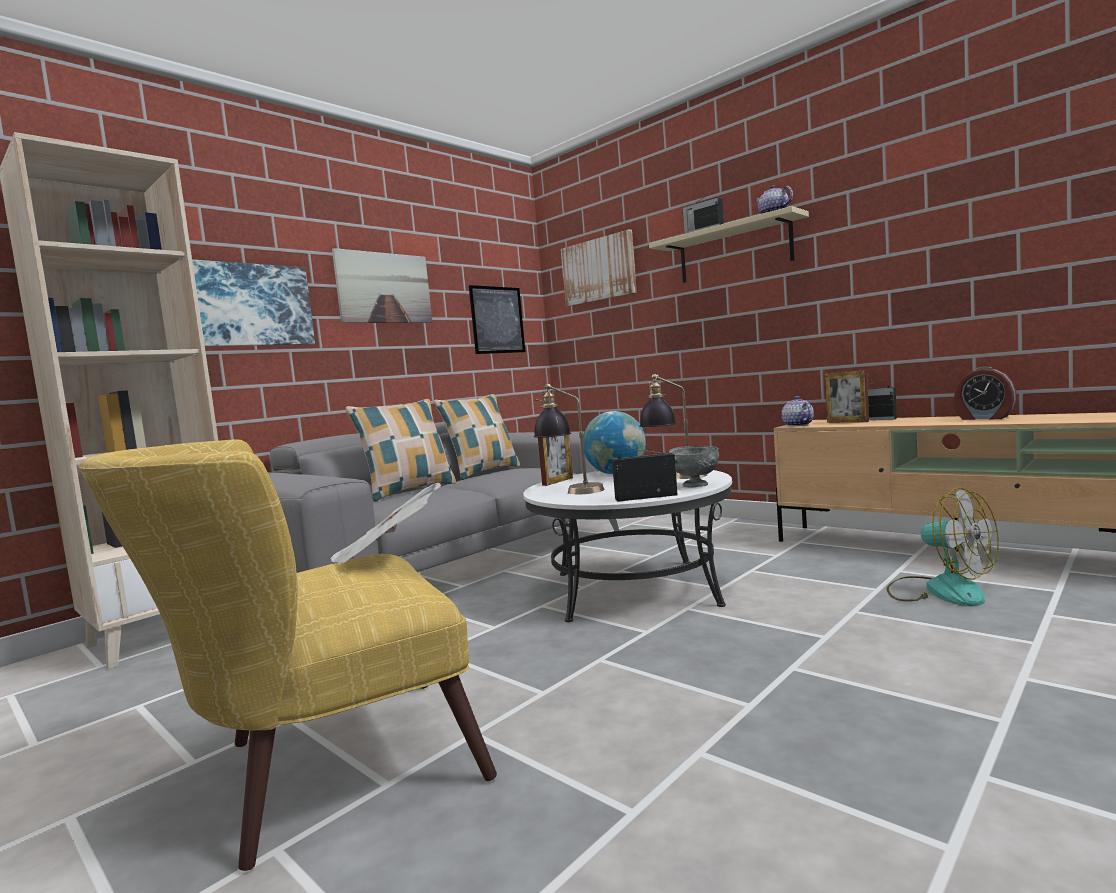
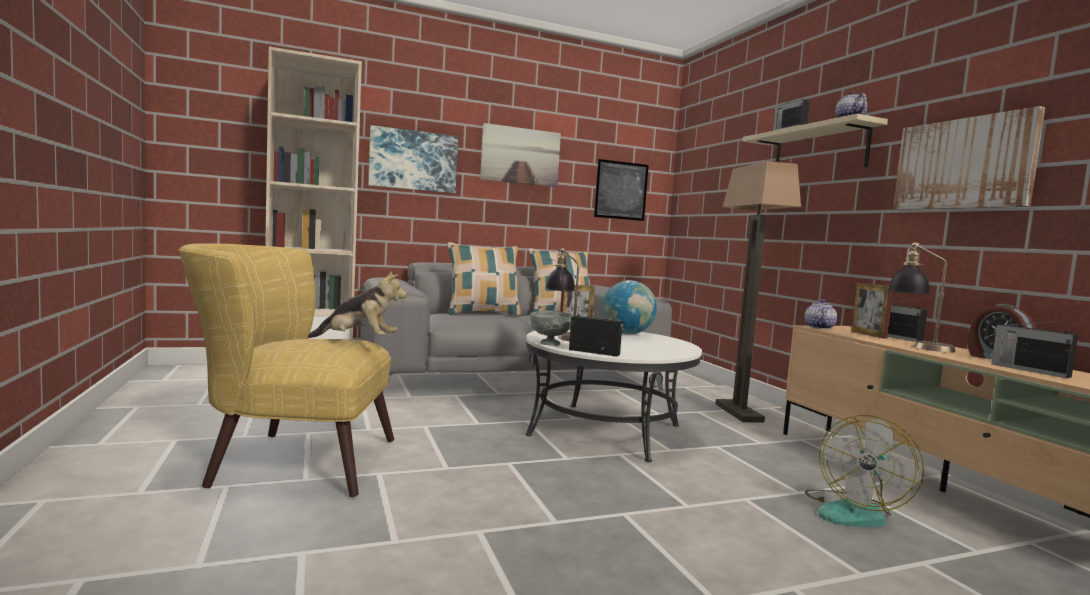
camera: 25 degrees right, 0 degrees up
newspaper [330,483,441,565] -> plush toy [308,270,407,338]
picture [561,229,637,306] -> picture moved to [893,106,1045,210]
table lamp [639,374,707,479] -> table lamp moved to [888,242,956,353]
grey bowl [669,446,719,487] -> grey bowl moved to [530,310,573,346]
fan [886,488,999,606] -> fan turned 45 degrees clockwise [805,415,924,527]
none -> floor lamp [716,161,801,423]
none -> radio [991,321,1078,378]

